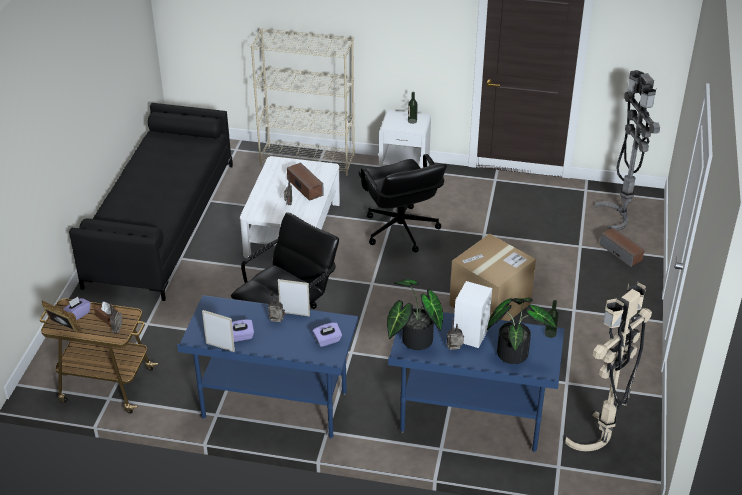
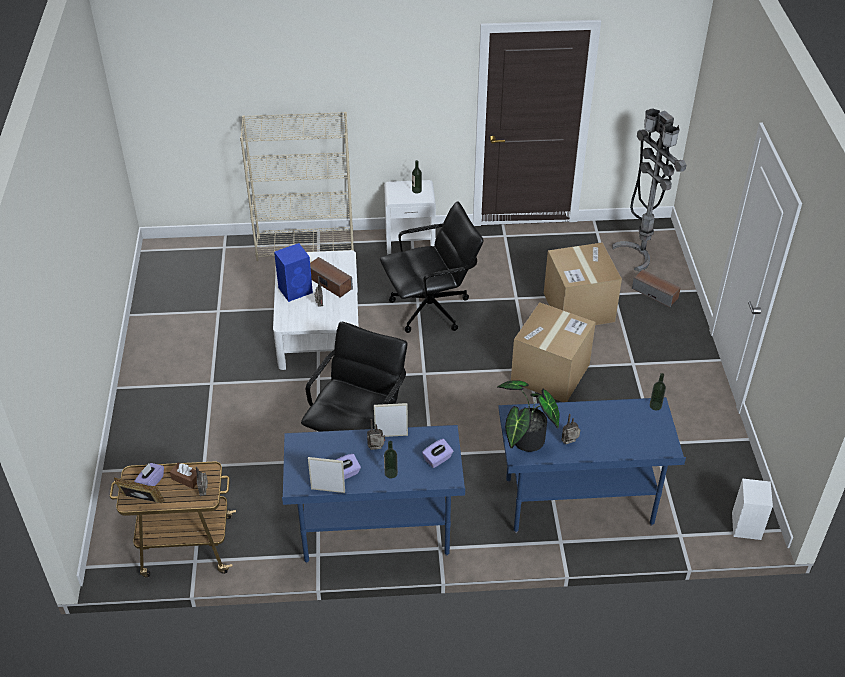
camera: 15 degrees left, 5 degrees up
black sofa [69,103,233,301] -> none
black office chair [358,154,447,252] -> black office chair turned 75 degrees counterclockwise [380,201,484,333]
white speaker [454,281,492,348] -> white speaker moved to [732,478,773,540]
potted plant [487,297,557,364] -> none
beige floor lamp [565,282,652,451] -> none
none -> blue speaker [274,243,313,302]
none -> bottle [384,441,398,478]
none -> cardboard box [544,242,622,325]

